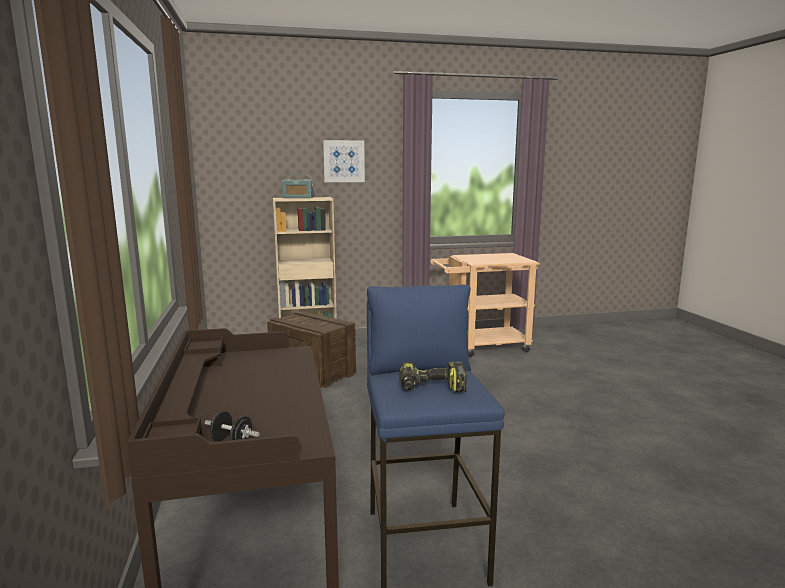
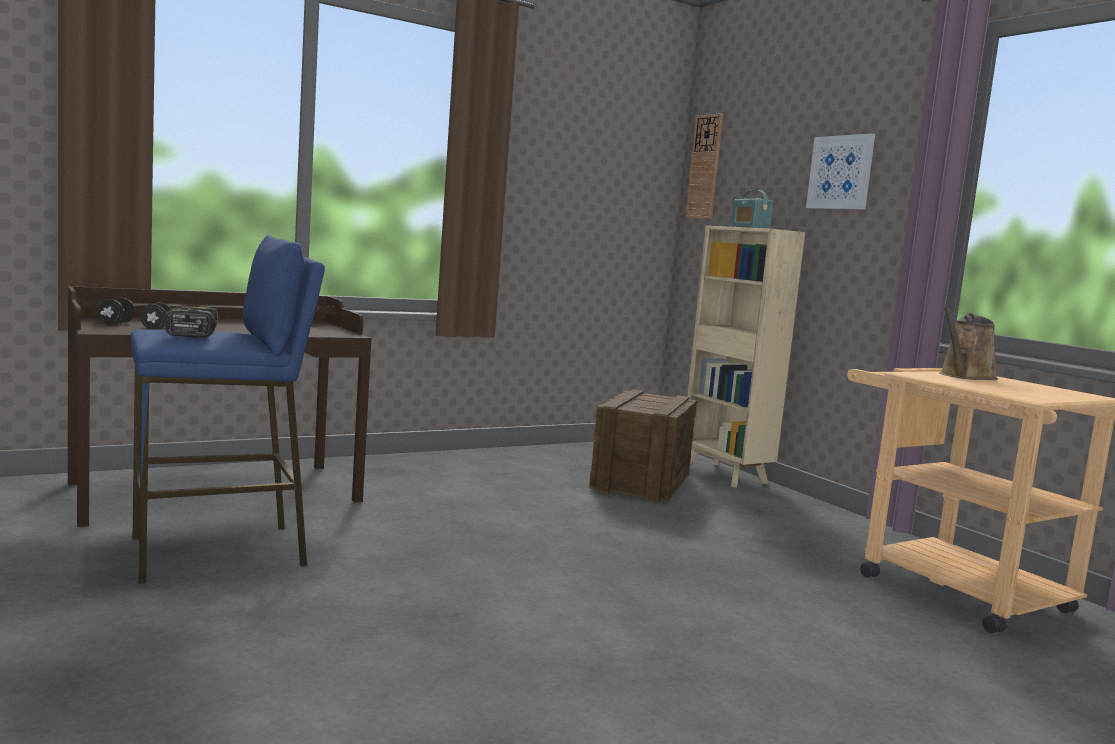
camera: 70 degrees right, 5 degrees down
none -> black dumbbell [140,303,172,329]
none -> wall clock [685,113,723,219]
none -> brown watering can [939,307,998,380]

